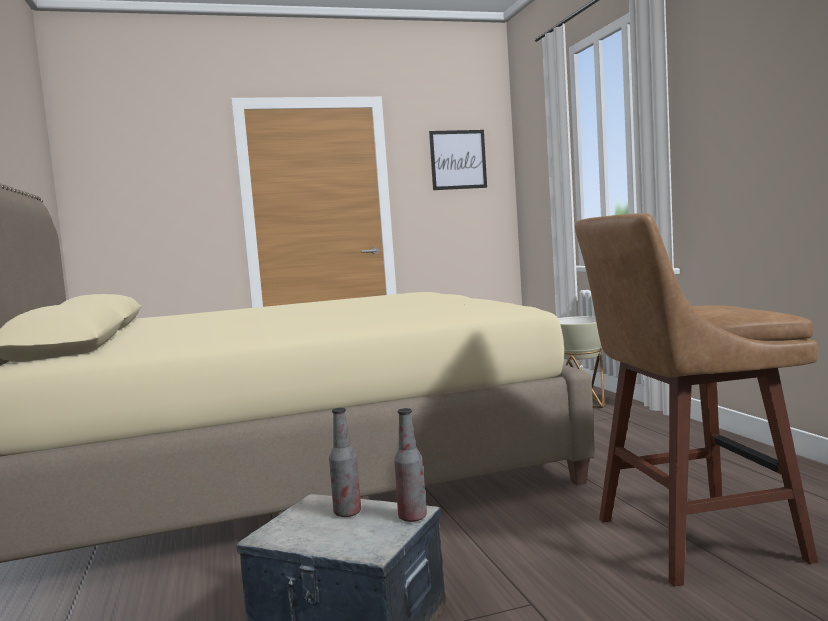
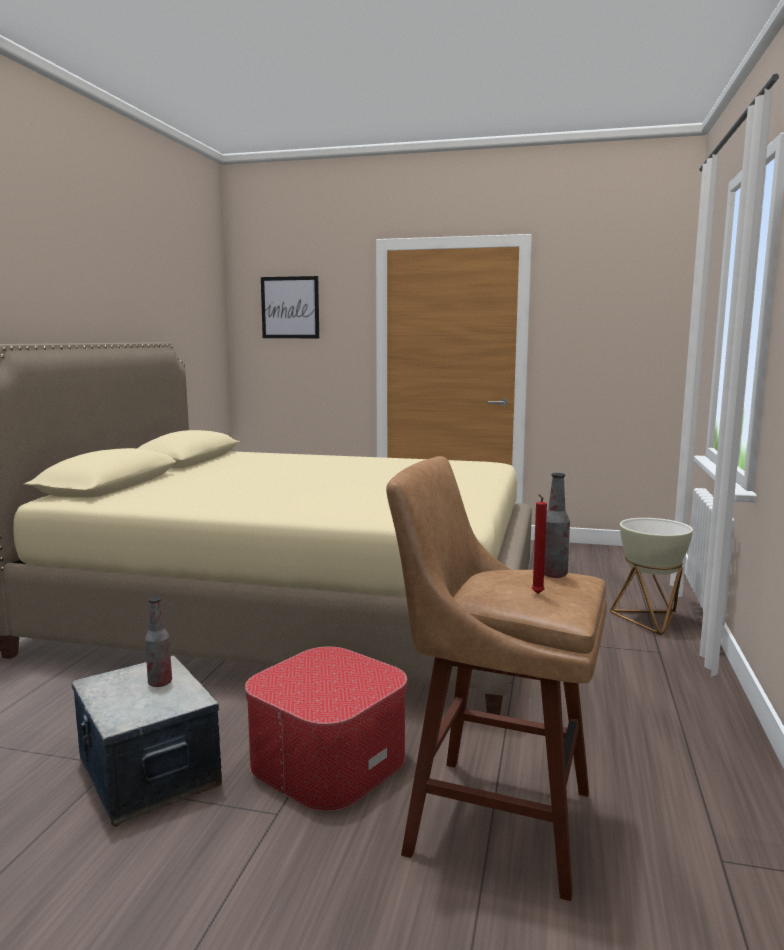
camera: 30 degrees right, 5 degrees up
bottle [394,408,427,522] -> bottle moved to [544,473,570,578]
picture [429,130,487,190] -> picture moved to [261,276,319,338]
none -> ottoman [245,647,407,811]
none -> red candle [531,494,547,594]

